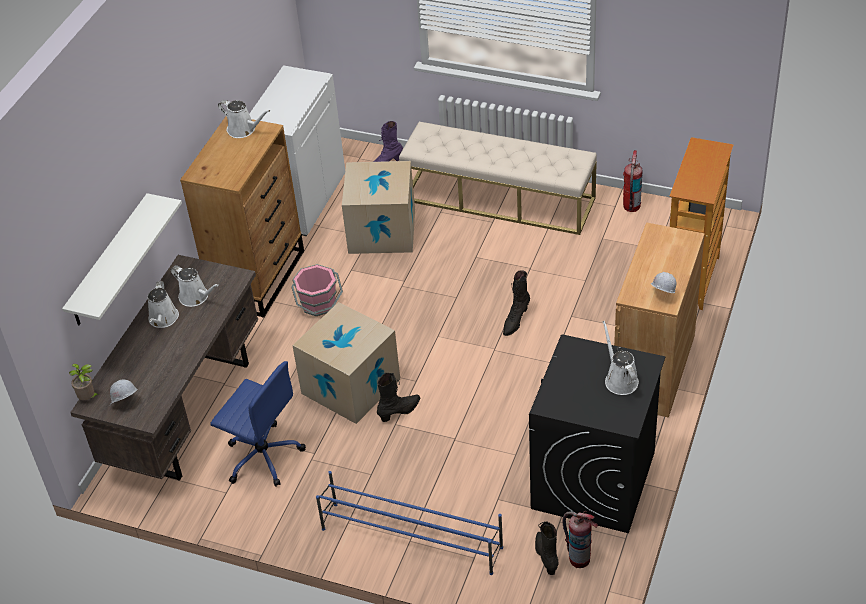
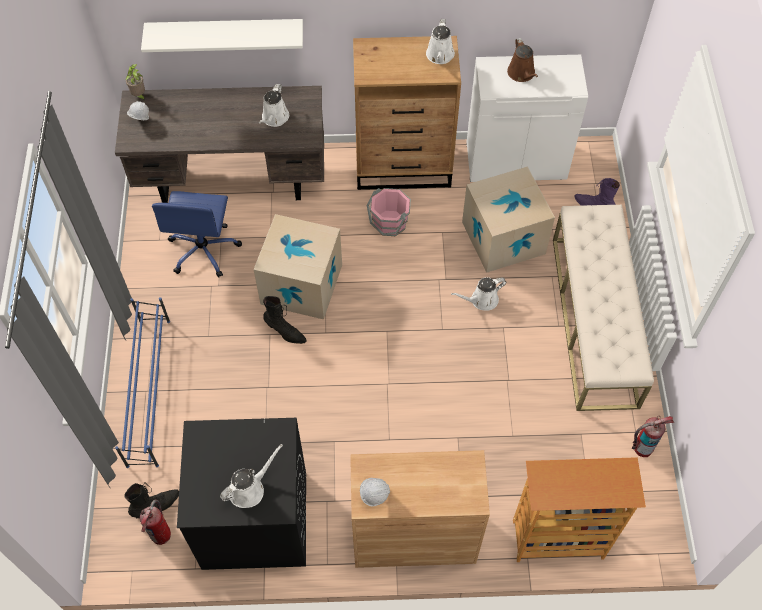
camera: 65 degrees right, 15 degrees up
white watering can [147,281,179,328] -> white watering can moved to [451,277,506,311]
black boot [503,270,530,336] -> none
none -> brown watering can [507,38,538,82]

